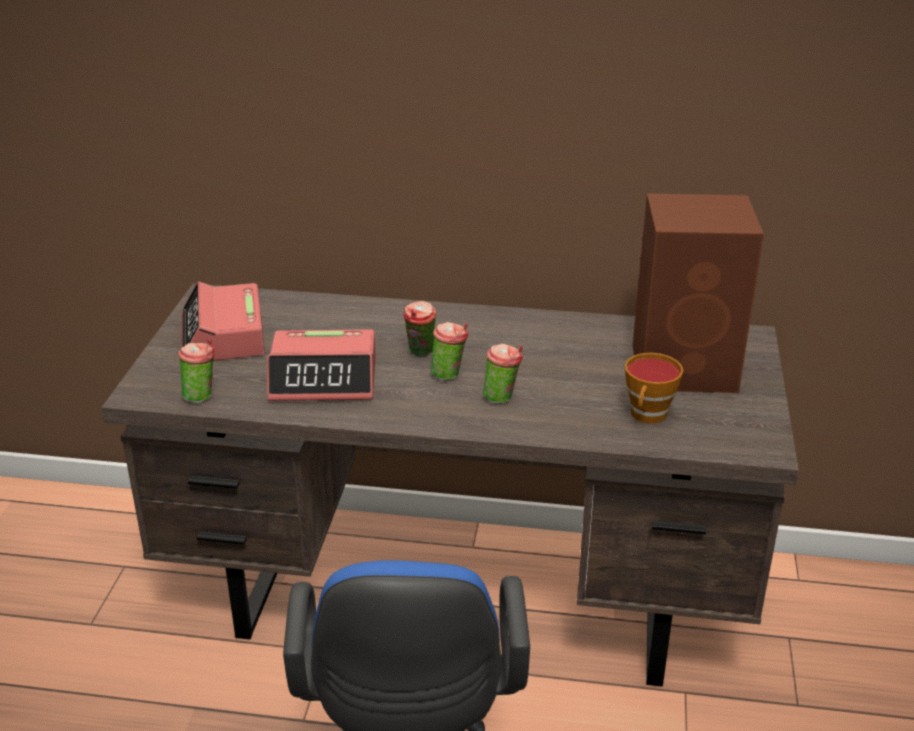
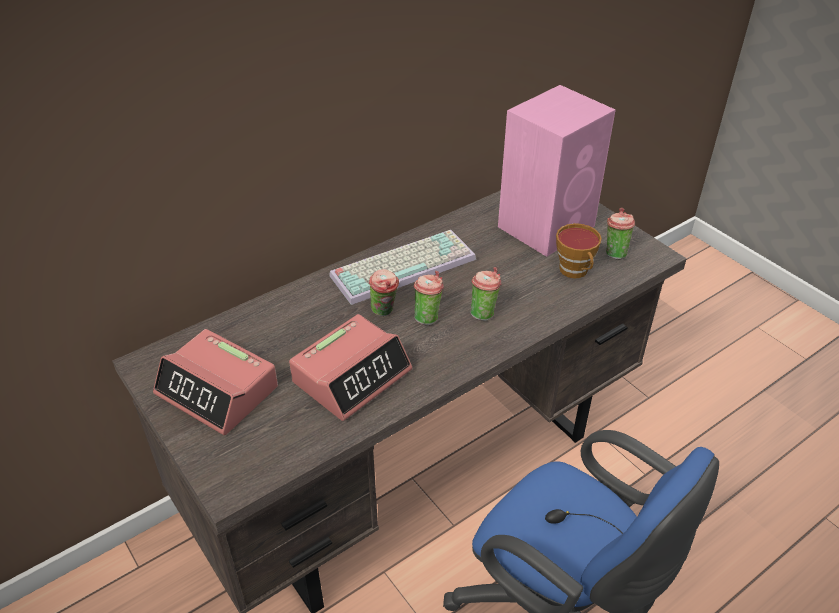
camera: 45 degrees left, 10 degrees up
cup [178,339,215,404] -> cup moved to [606,208,635,260]
brown speaker [633,193,764,393] -> pink speaker [498,85,615,257]
none -> keyboard [329,230,476,305]

